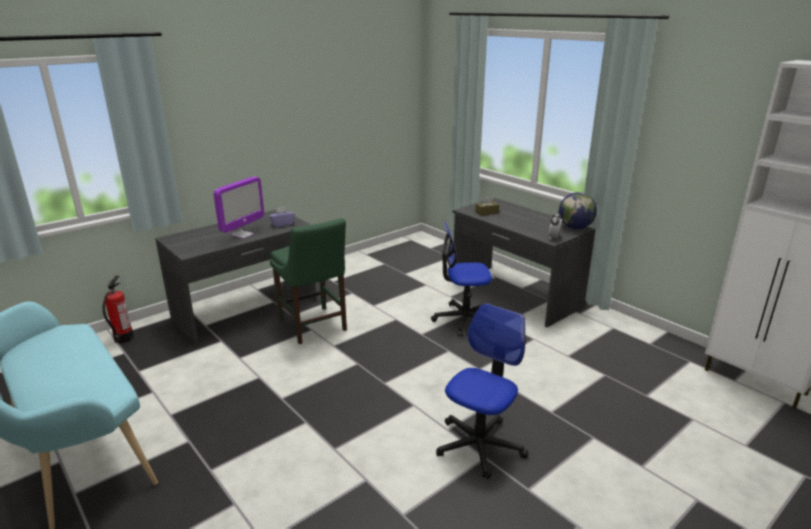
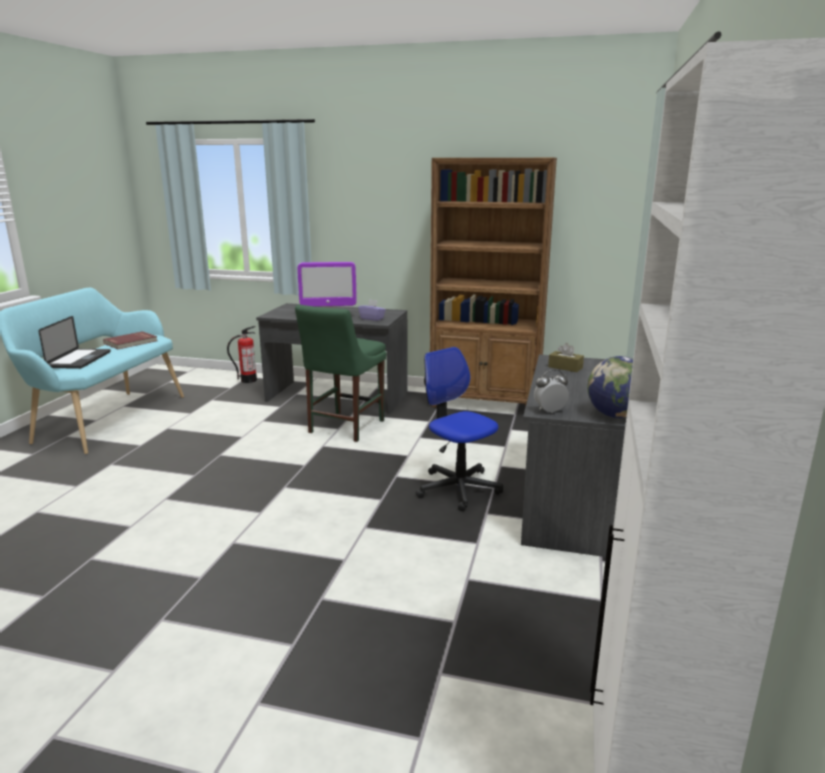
camera: 55 degrees right, 5 degrees down
office chair [436,303,528,479] -> none
none -> laptop [38,316,111,369]
none -> red book [103,331,157,349]
none -> brown bookcase [430,158,557,407]

